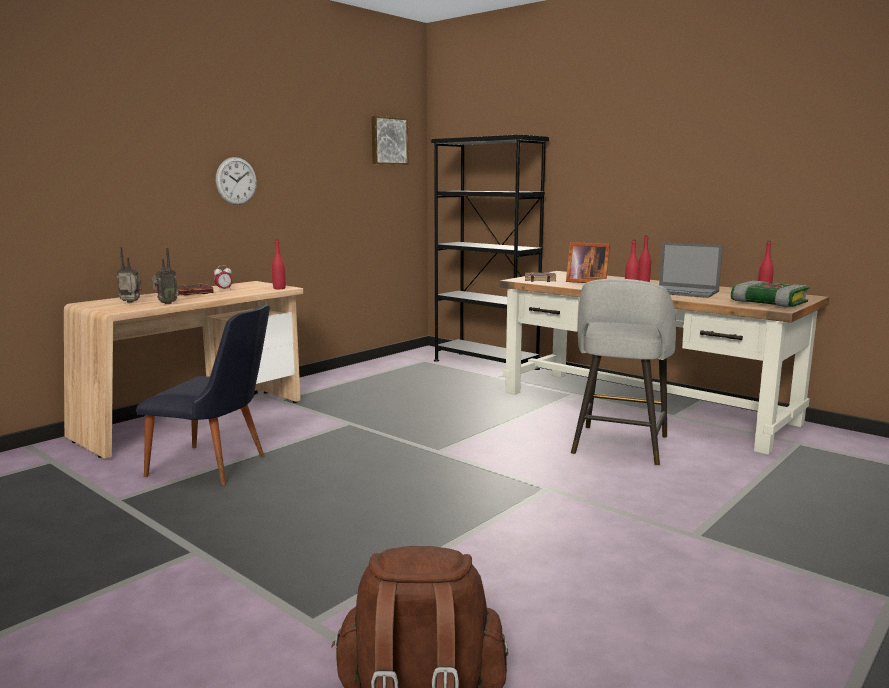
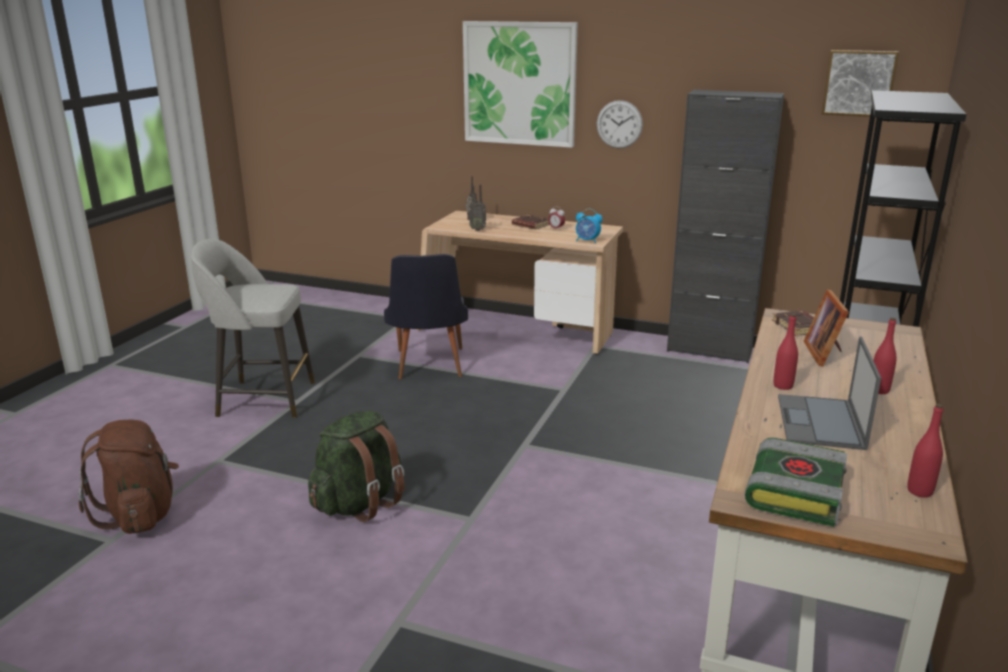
camera: 70 degrees right, 10 degrees up
red bottle [272,239,286,289] -> alarm clock [576,209,603,243]
grey stool [571,279,676,466] -> grey stool moved to [191,239,315,418]
none -> green backpack [308,411,405,522]
none -> picture [463,21,578,148]
none -> black cabinet [667,90,784,363]

